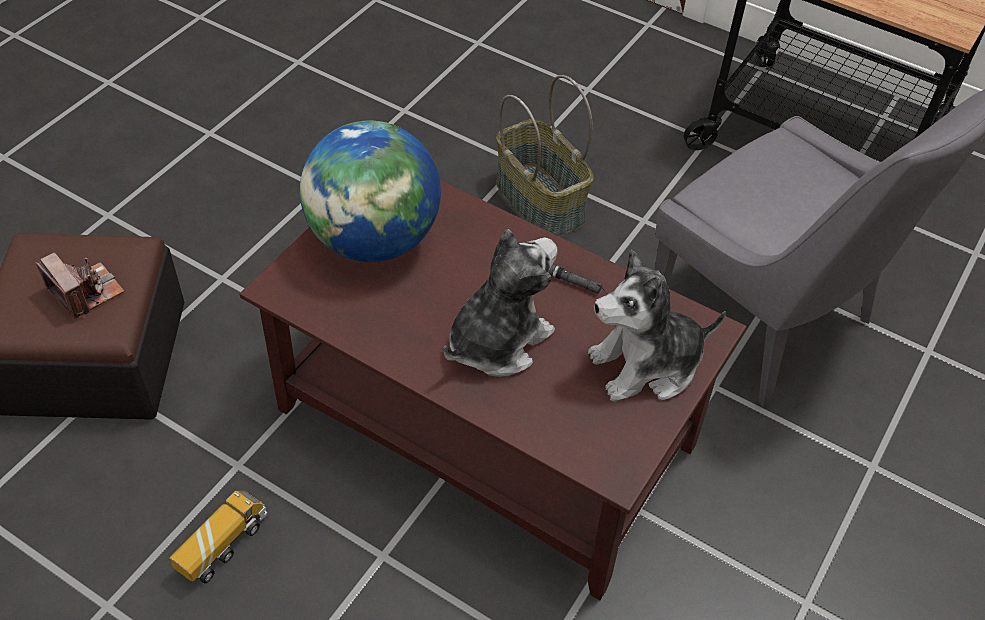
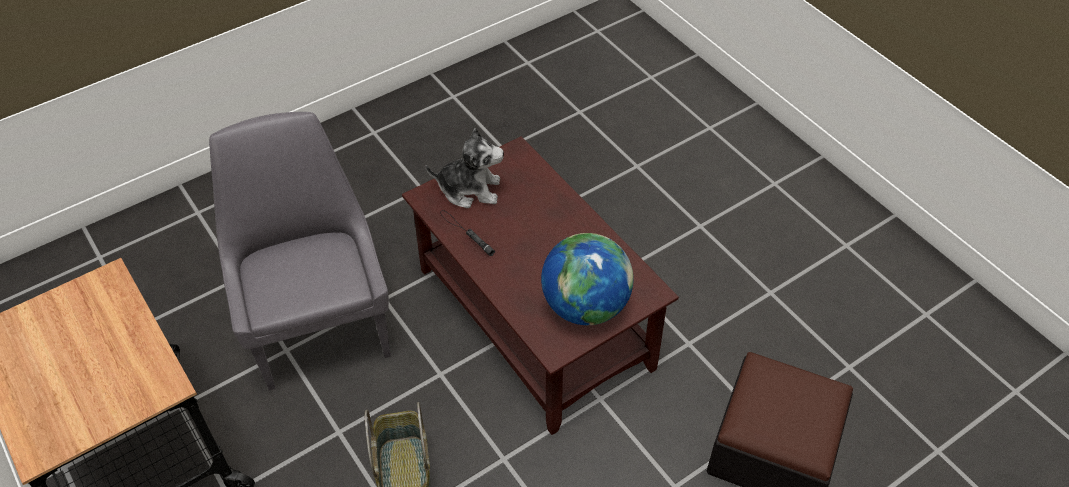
camera: 155 degrees left, 0 degrees up
camera [36,253,124,319] -> none
toy truck [169,491,268,584] -> none
plush toy [443,229,558,377] -> none

